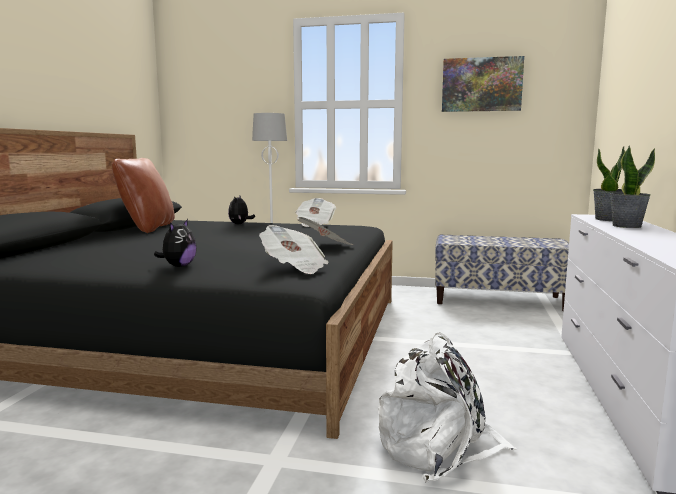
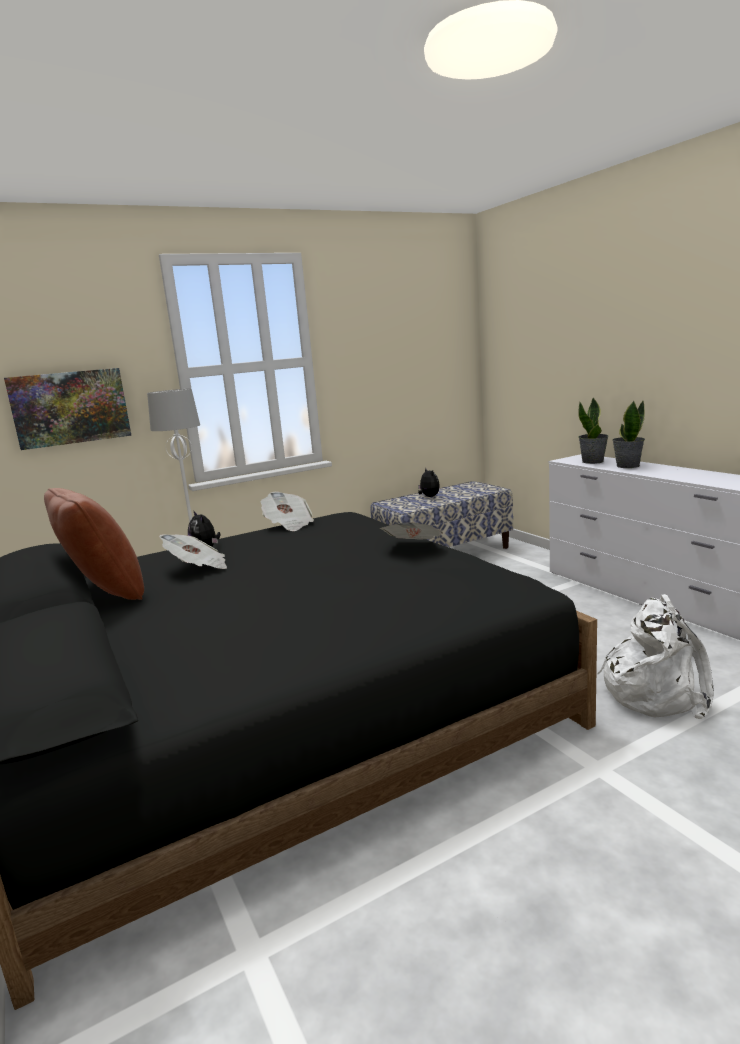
camera: 40 degrees left, 5 degrees up
plush toy [154,219,197,267] -> plush toy moved to [418,468,440,497]
newspaper [259,225,329,274] -> newspaper moved to [159,534,227,569]
picture [442,56,524,112] -> picture moved to [4,368,132,450]

